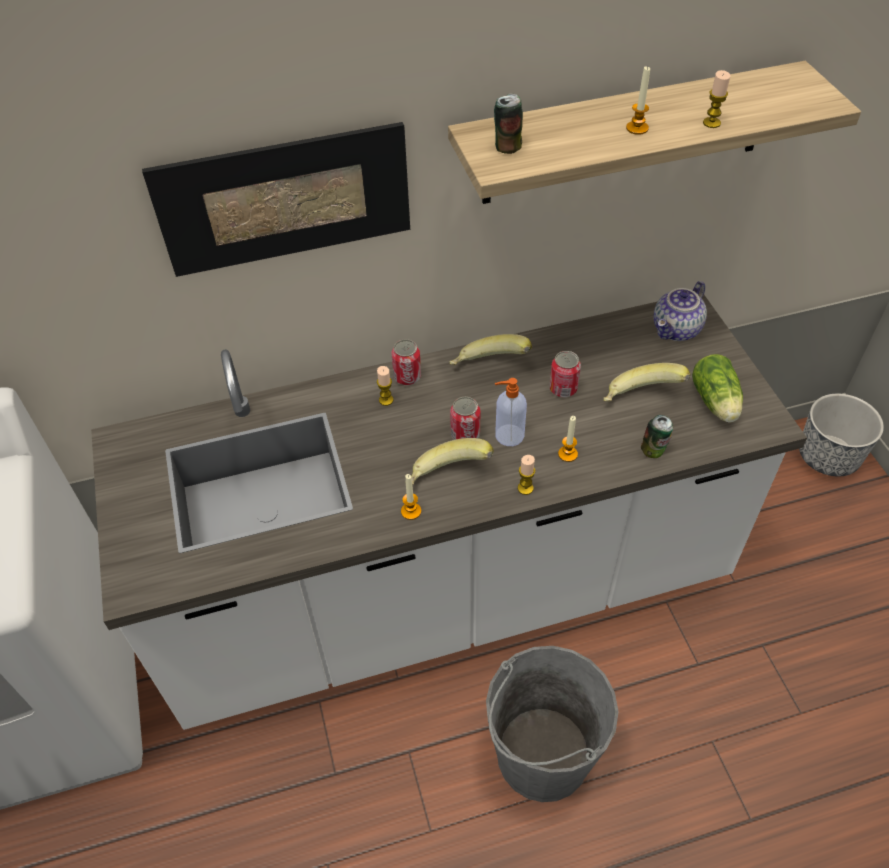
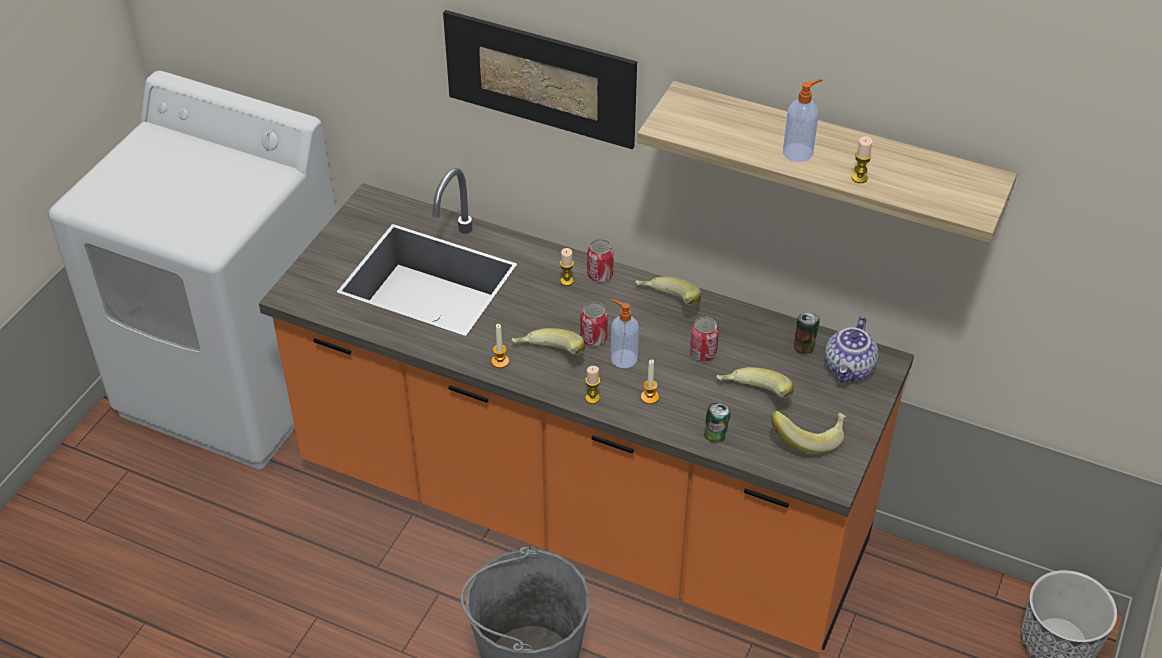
camera: 40 degrees right, 5 degrees down
white counter [91,295,807,730] -> orange counter [259,168,914,653]
can [494,94,523,154] -> can moved to [794,313,820,354]
candle [626,66,650,135] -> soap dispenser [783,79,822,162]
teapot [654,281,707,341] -> teapot turned 60 degrees counterclockwise [825,316,879,383]
lettuce [692,354,743,422] -> banana [771,411,846,455]

